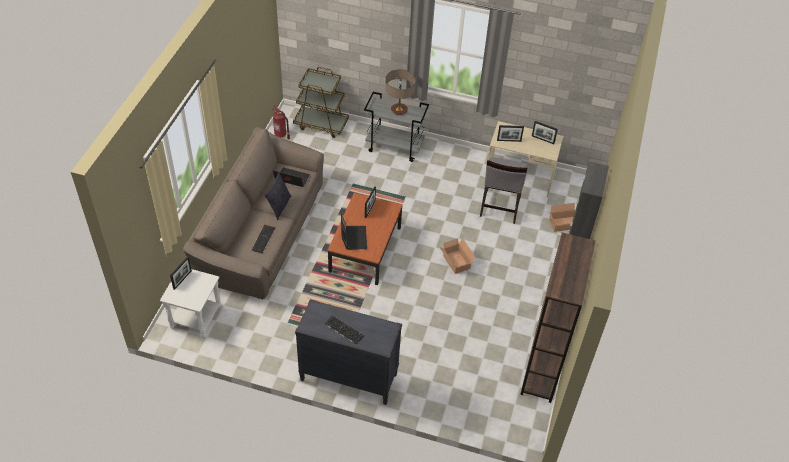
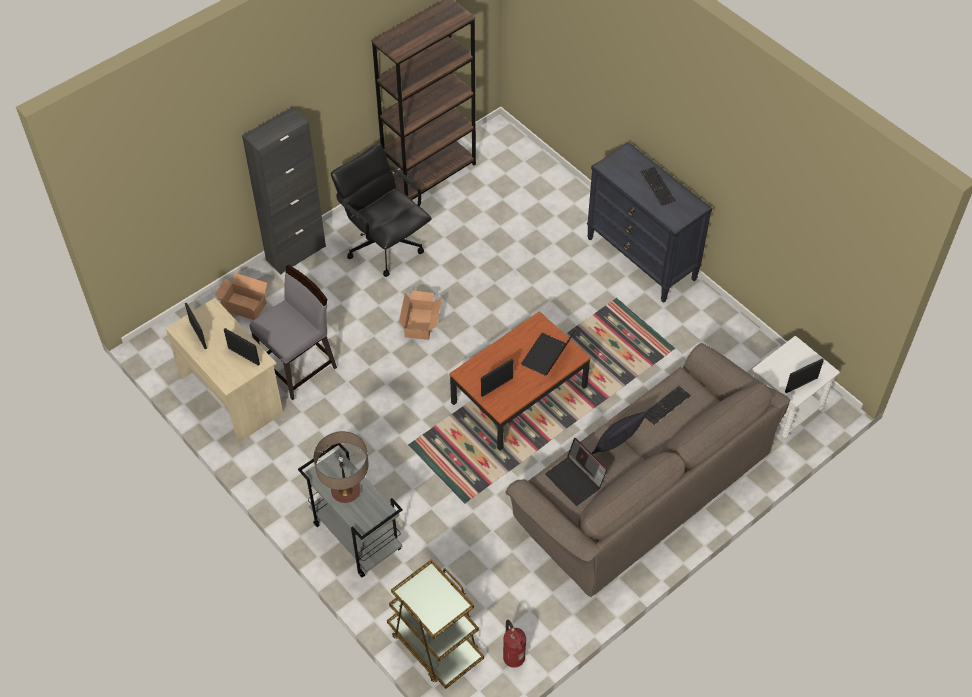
camera: 145 degrees left, 5 degrees up
none -> black office chair [331,143,432,277]

